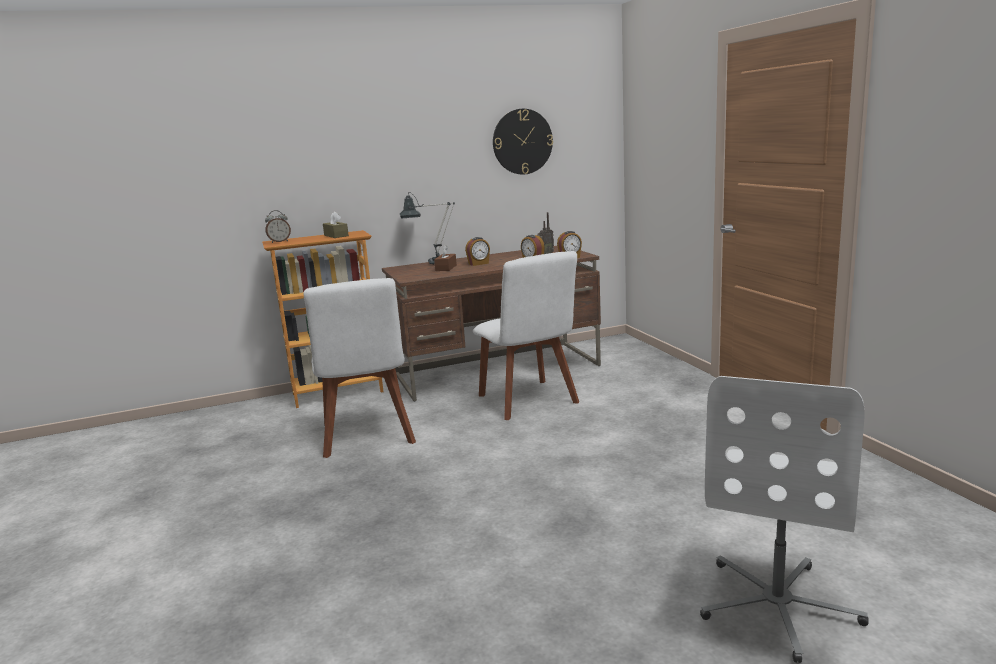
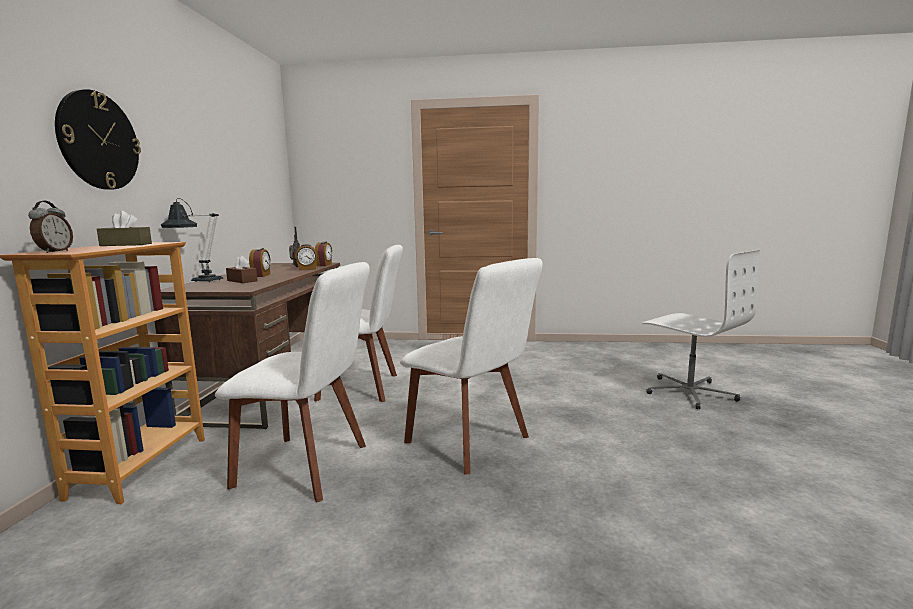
camera: 65 degrees left, 5 degrees down
wall clock [493,109,553,175] -> wall clock moved to [55,89,141,190]
none -> white chair [400,258,543,475]

